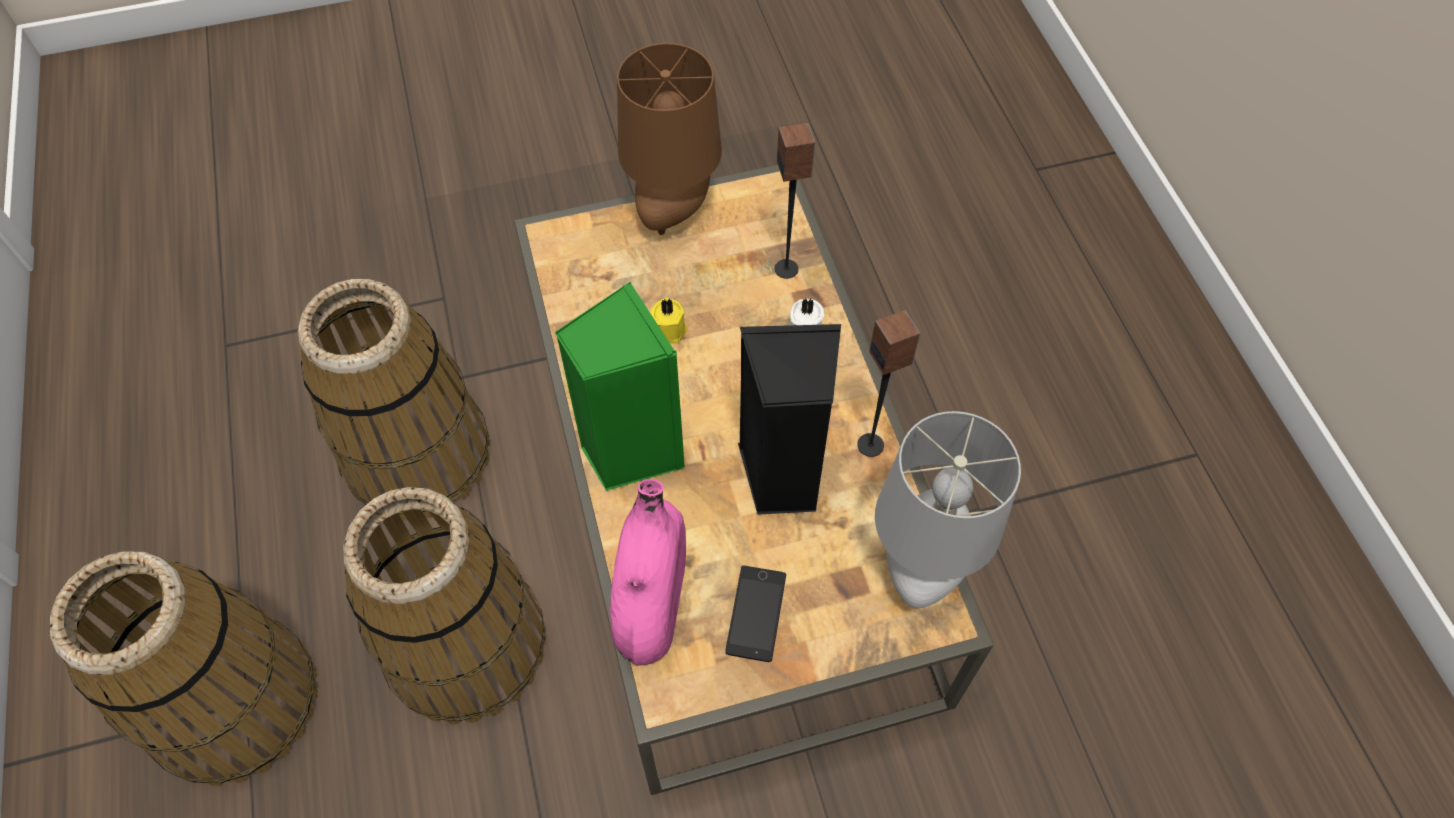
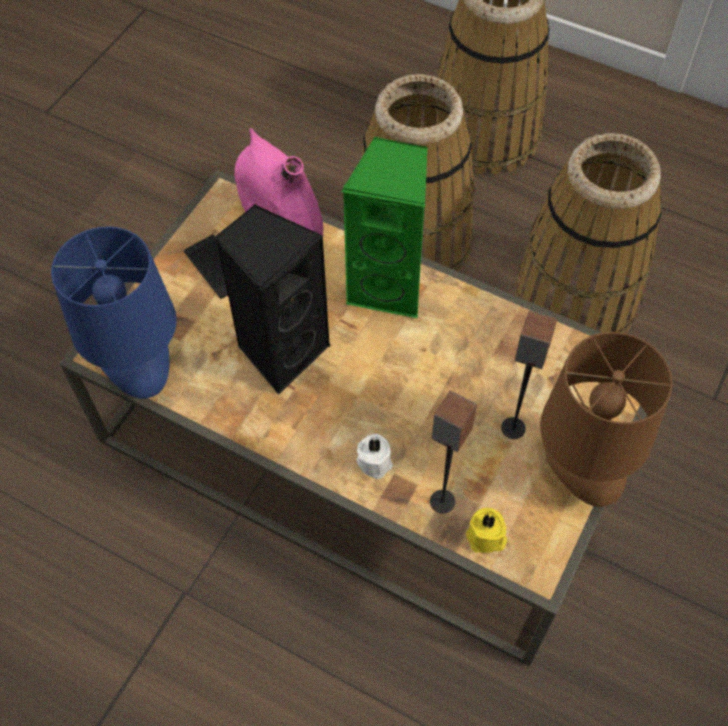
camera: 135 degrees right, 0 degrees up
yellow candle [650,298,687,344] -> yellow candle moved to [466,508,507,553]
speaker [857,310,920,457] -> speaker moved to [501,310,557,439]
grey table lamp [875,411,1021,608] -> blue table lamp [51,226,177,399]

